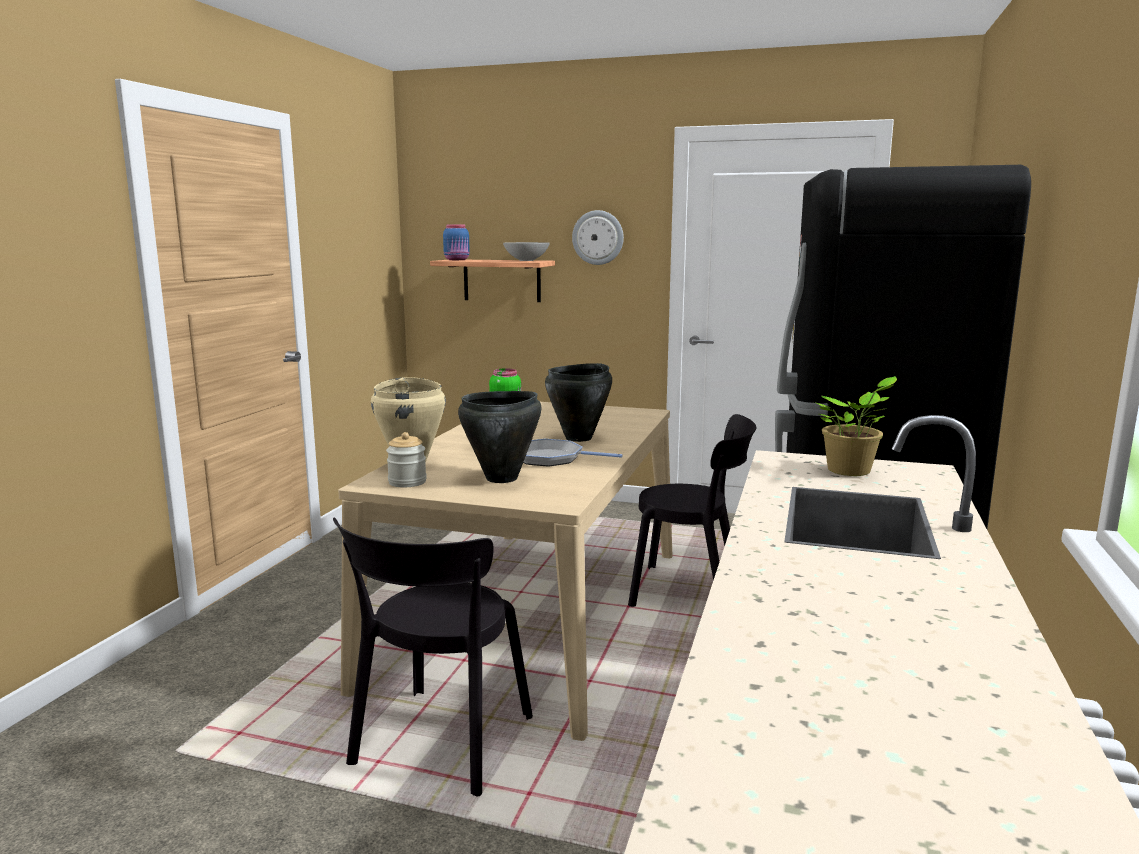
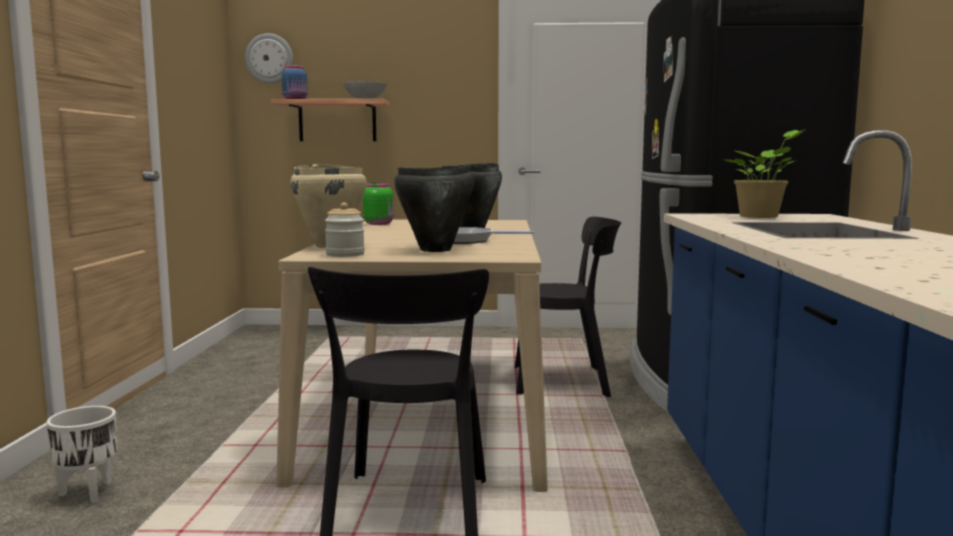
camera: 15 degrees left, 5 degrees down
wall clock [572,210,624,265] -> wall clock moved to [245,33,293,84]
none -> white planter [47,406,117,503]

